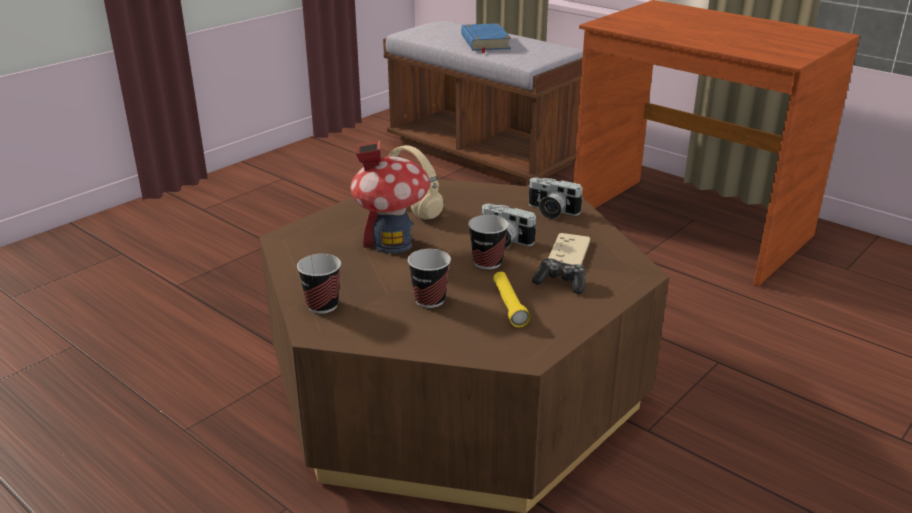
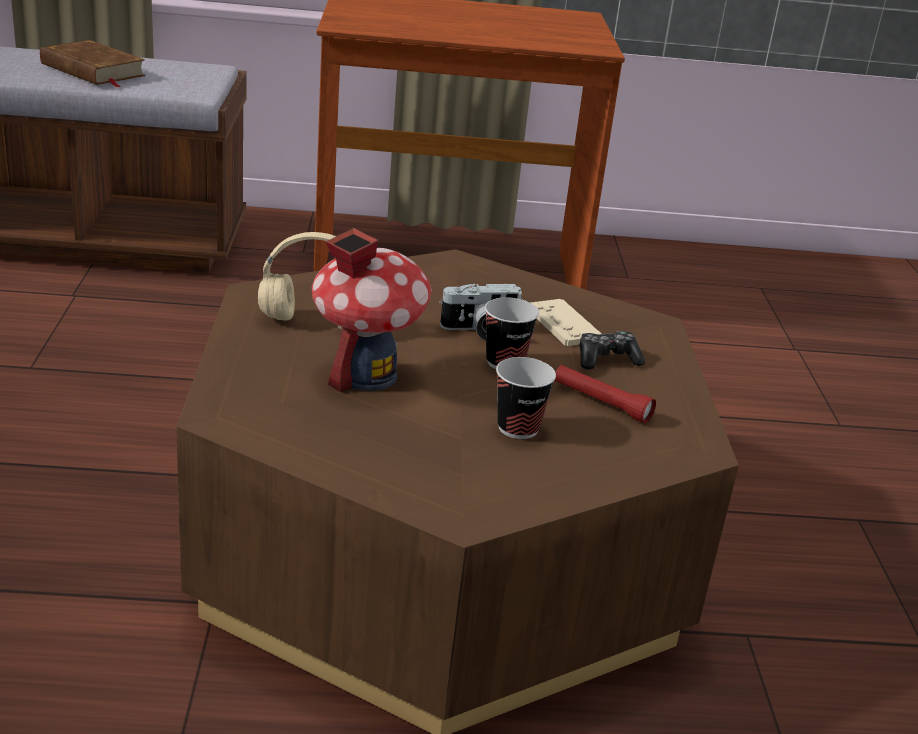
camera: 45 degrees left, 0 degrees up
cup [297,254,341,314] -> none
blue book [461,23,511,53] -> brown book [40,40,146,87]
yellow flashlight [493,272,530,328] -> red flashlight [555,365,656,423]
camera [528,177,583,219] -> none

